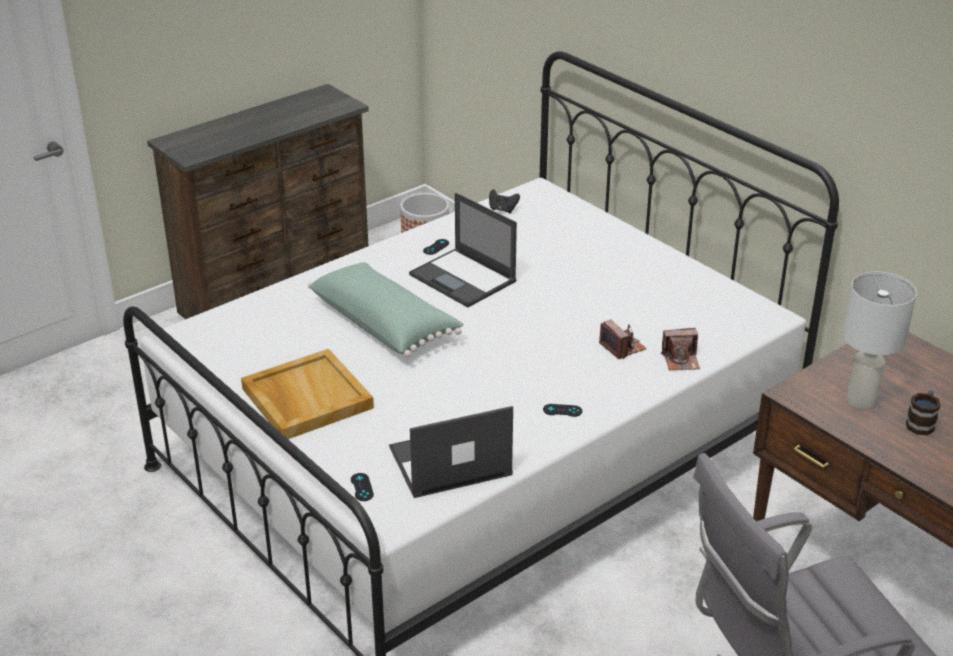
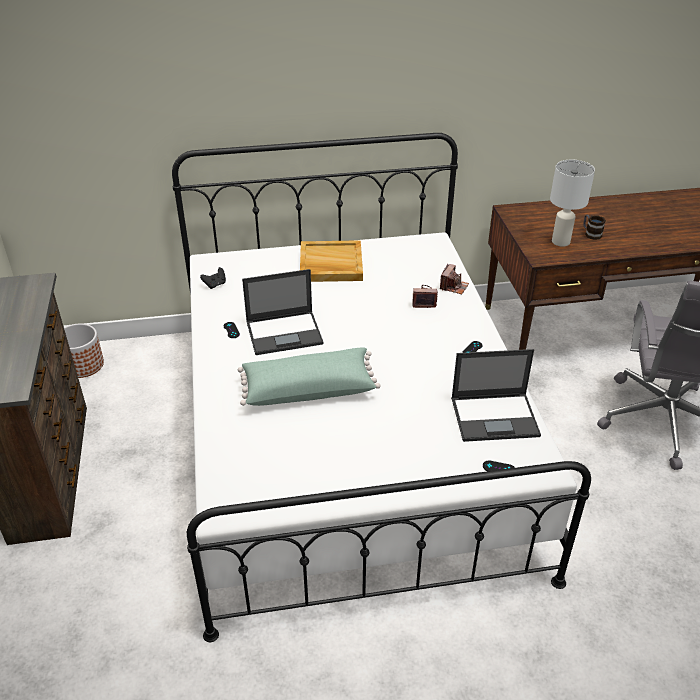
camera: 60 degrees left, 5 degrees up
beige tray [241,349,374,439] -> beige tray moved to [300,240,363,282]
laptop [389,406,513,498] -> laptop turned 105 degrees counterclockwise [451,349,541,442]

